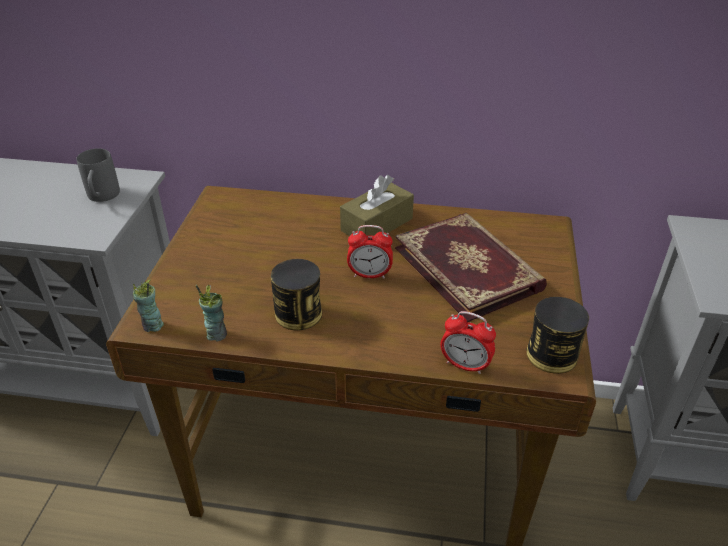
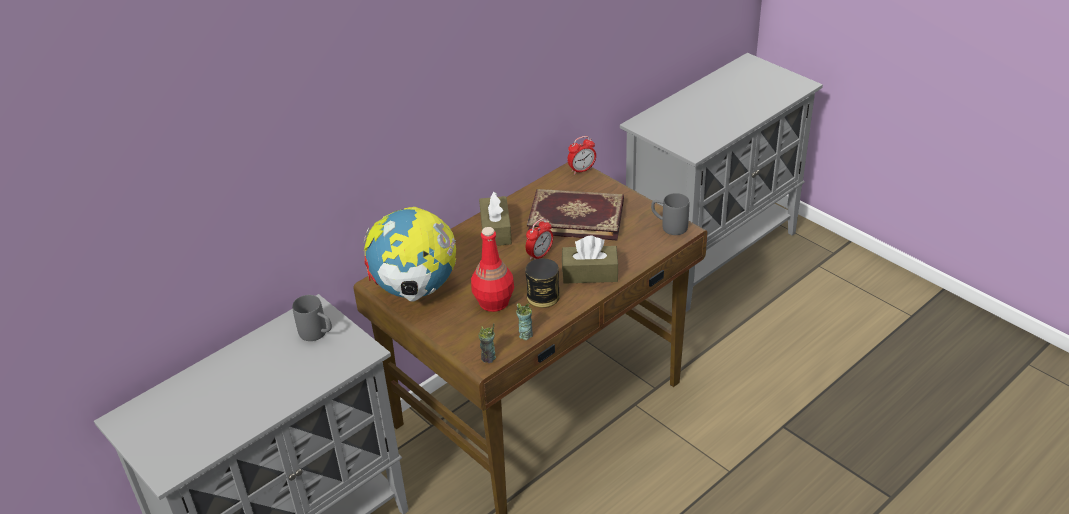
camera: 50 degrees left, 0 degrees up
alarm clock [441,311,496,374] -> alarm clock moved to [567,136,596,174]
can [526,297,589,374] -> grey mug [651,193,689,235]
none -> globe [363,207,456,302]
none -> red bottle [471,227,514,312]
none -> brown tissue box [562,235,618,284]

